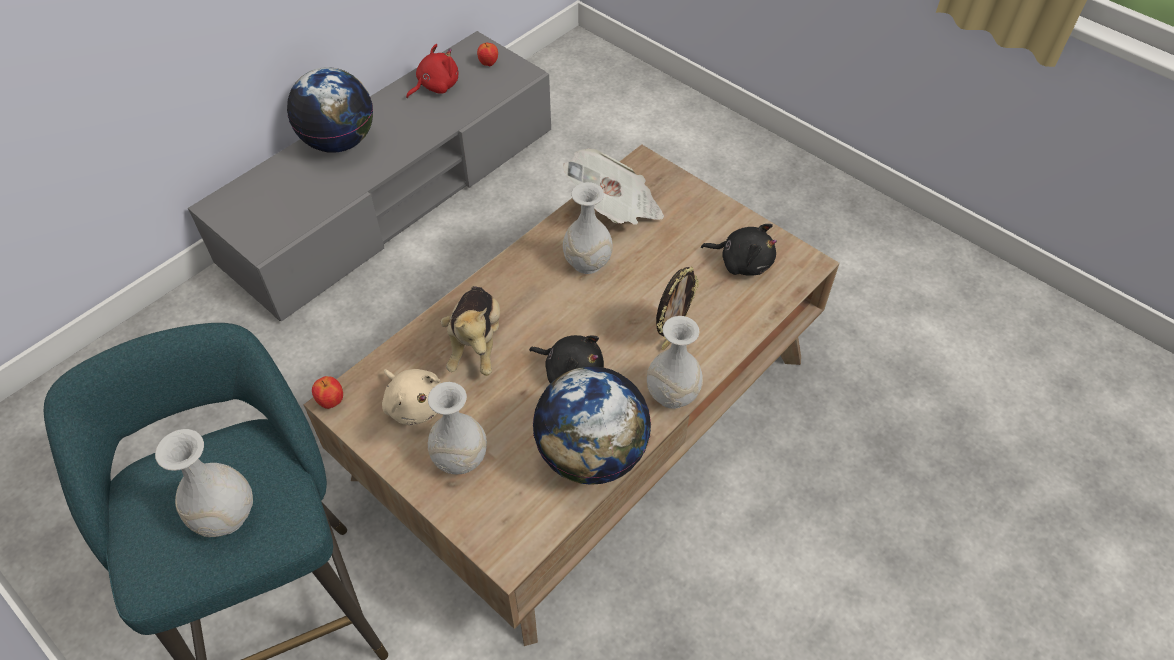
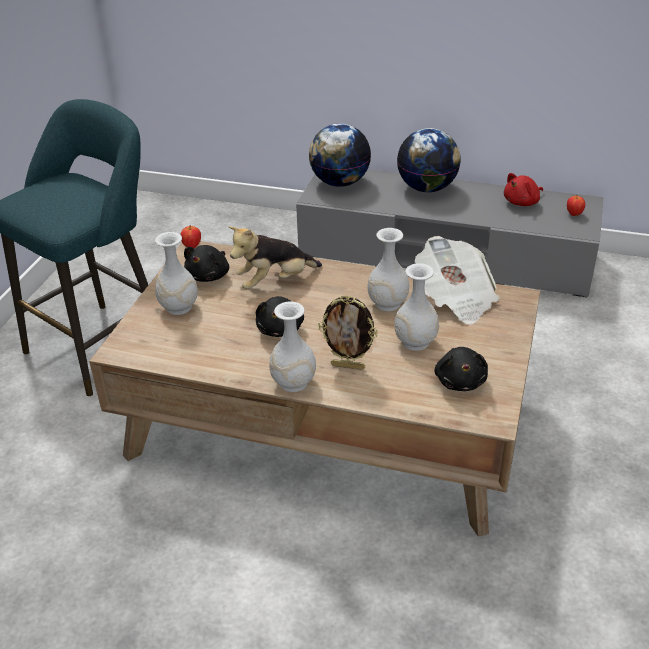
camera: 65 degrees right, 15 degrees down
white vase [155,429,253,537] -> white vase moved to [394,263,439,351]
beige plush toy [382,369,441,426] -> black plush toy [184,245,229,282]
red plush toy [406,44,458,98] -> red plush toy turned 120 degrees clockwise [504,173,543,206]
globe [533,366,651,485] -> globe moved to [309,123,371,187]

